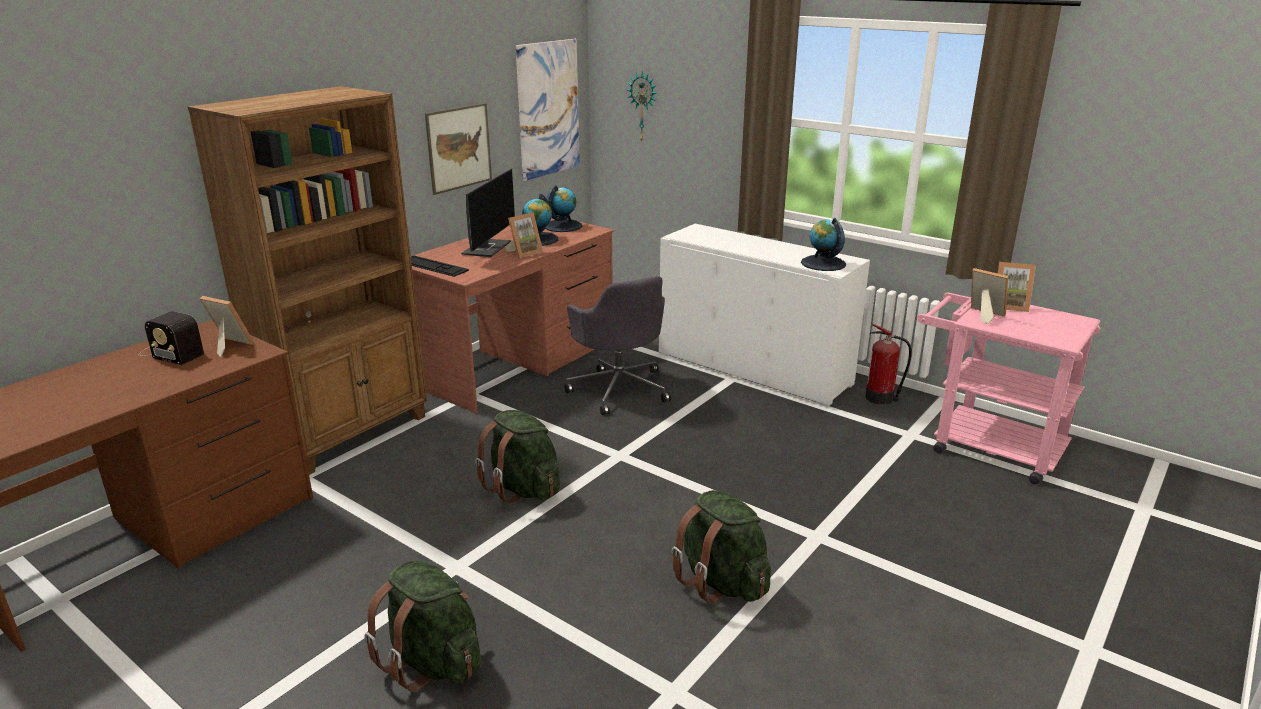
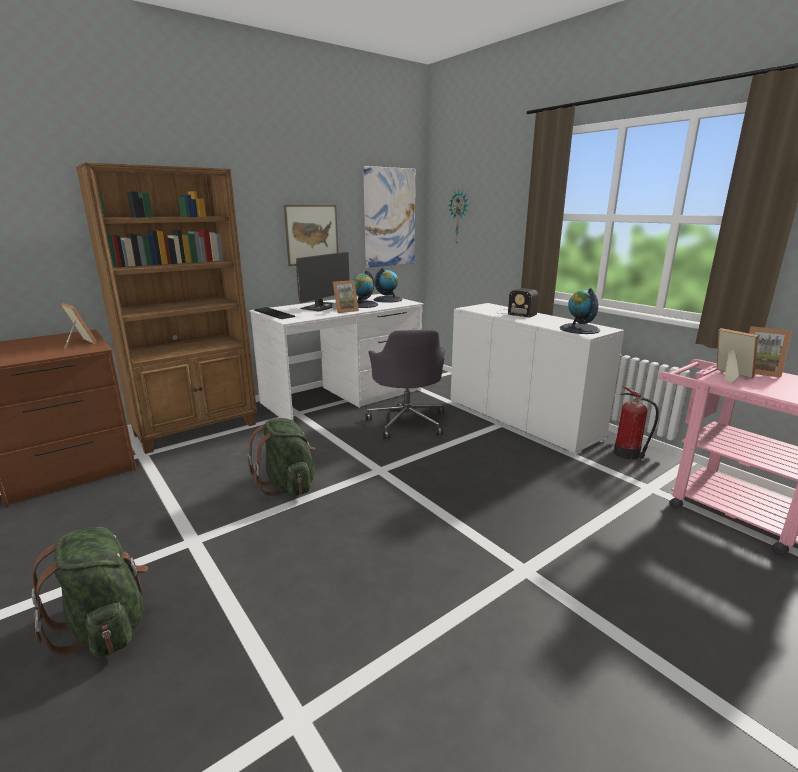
camera: 15 degrees right, 5 degrees down
radio [138,311,204,365] -> radio moved to [499,288,539,318]
brown desk [412,218,614,413] -> white desk [249,294,424,421]
green backpack [671,490,771,604] -> none

